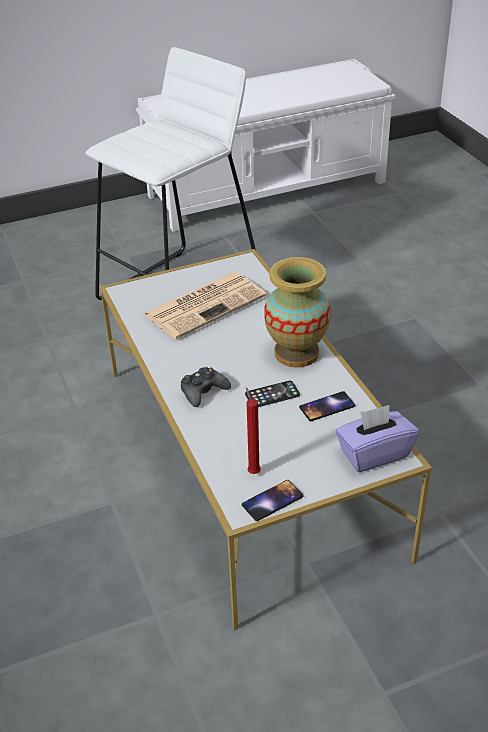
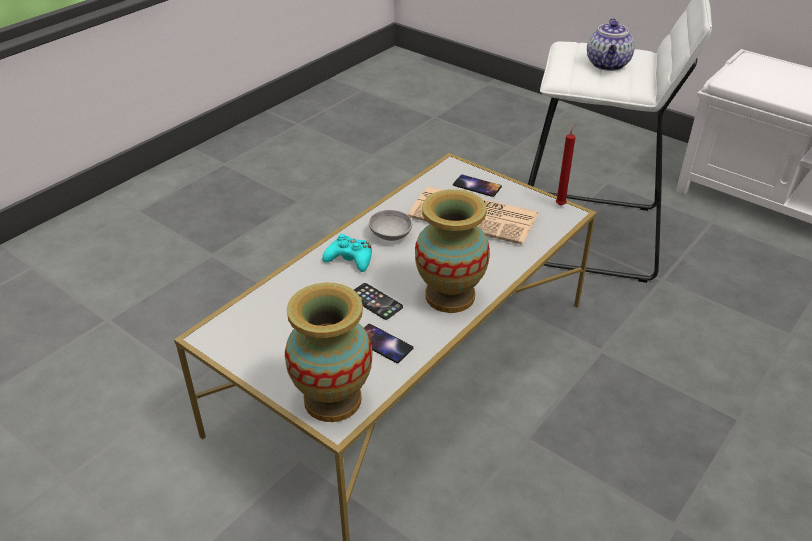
camera: 60 degrees right, 0 degrees up
black game controller [181,367,231,407] -> turquoise game controller [322,234,372,272]
phone [242,480,304,521] -> phone moved to [453,175,502,197]
red candle [246,387,261,474] -> red candle moved to [556,124,576,206]
purple tissue box [336,405,419,472] -> vase [285,283,372,422]
none -> grey bowl [369,210,412,241]
none -> teapot [587,18,635,71]

